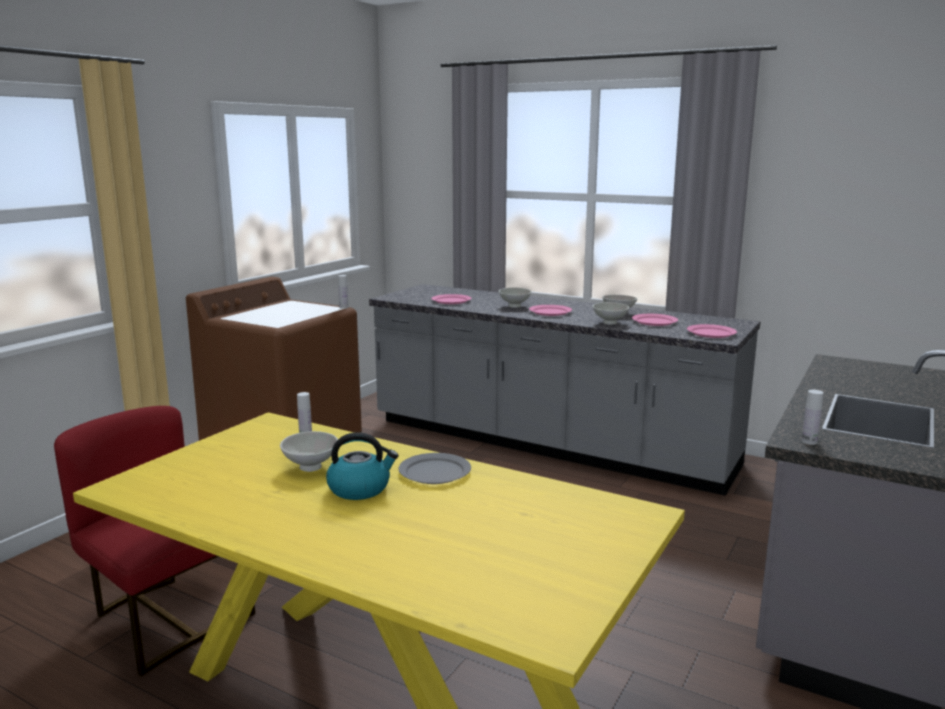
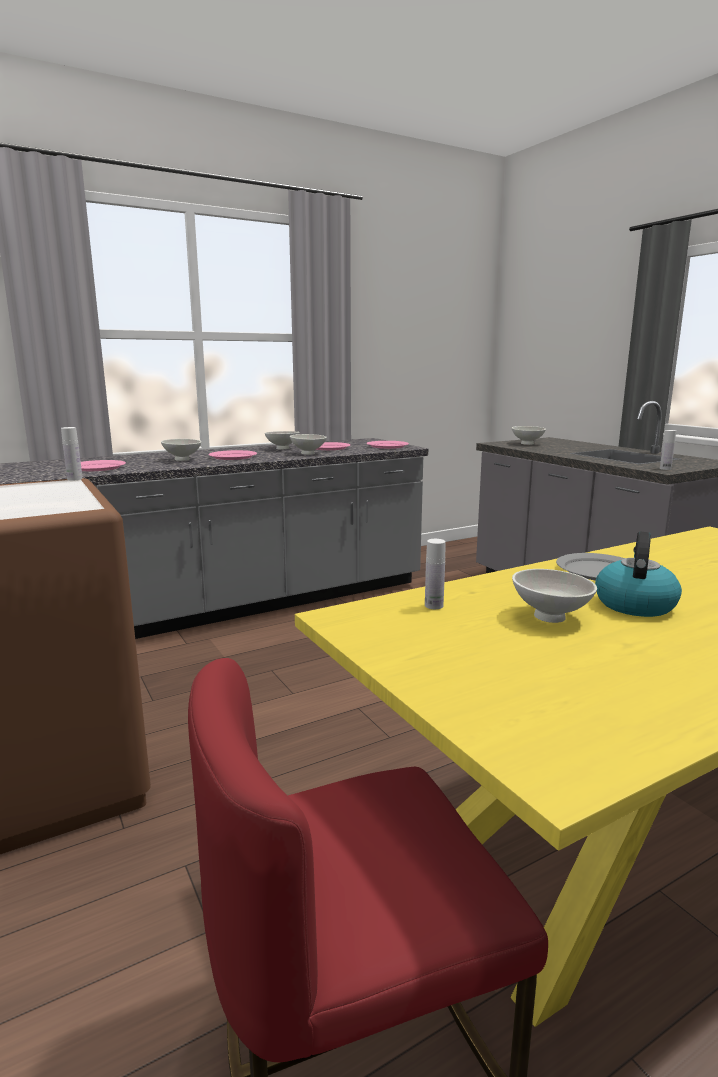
camera: 60 degrees left, 0 degrees up
none -> white bowl [512,426,546,445]

